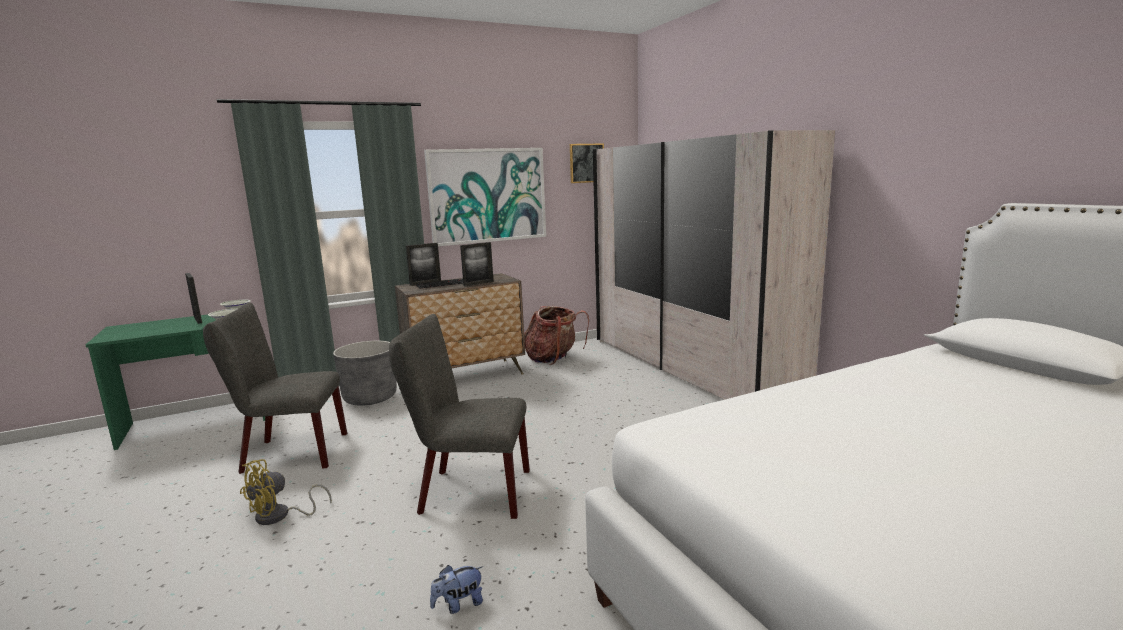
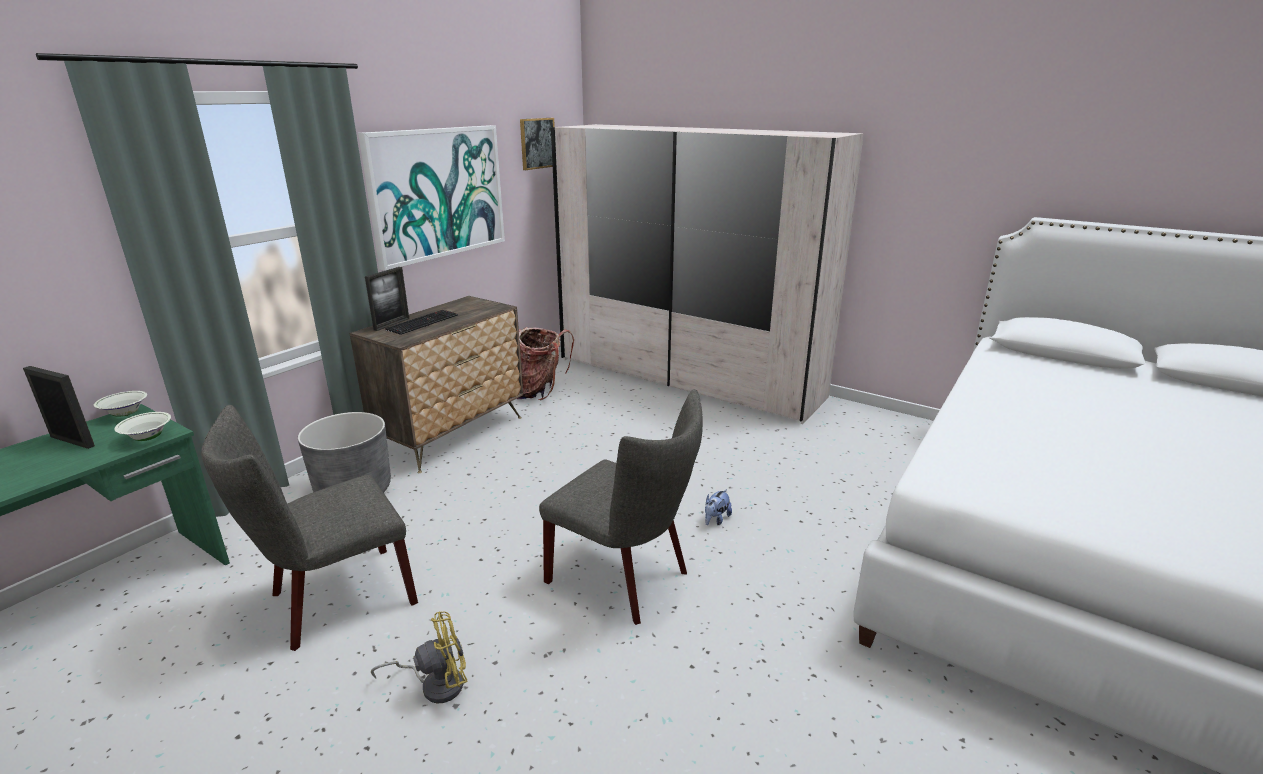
camera: 30 degrees left, 10 degrees up
yellow fan [240,459,332,525] -> yellow fan turned 120 degrees counterclockwise [371,611,467,704]
grey chair [389,314,530,519] -> grey chair turned 120 degrees counterclockwise [539,389,703,625]
plush toy [430,565,483,614] -> plush toy moved to [705,489,732,525]
picture frame [460,242,494,287] -> none

